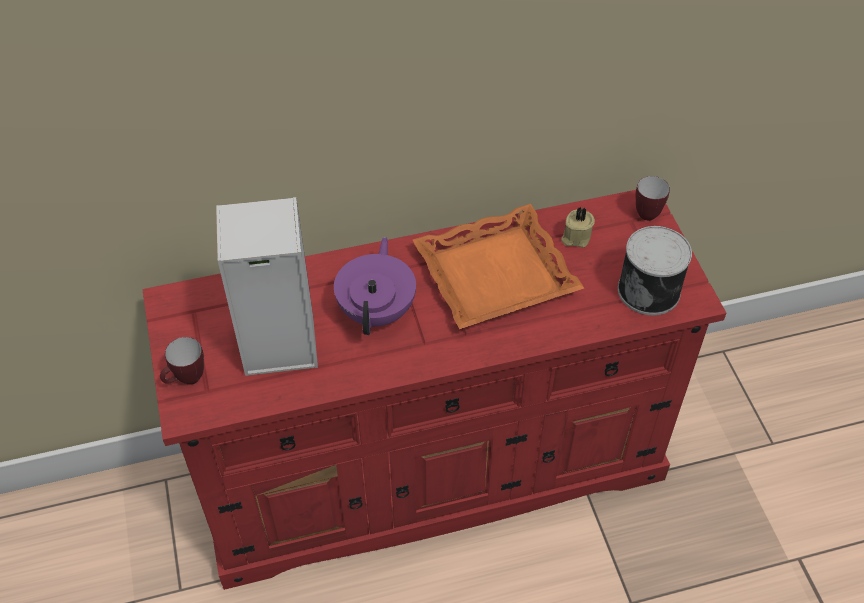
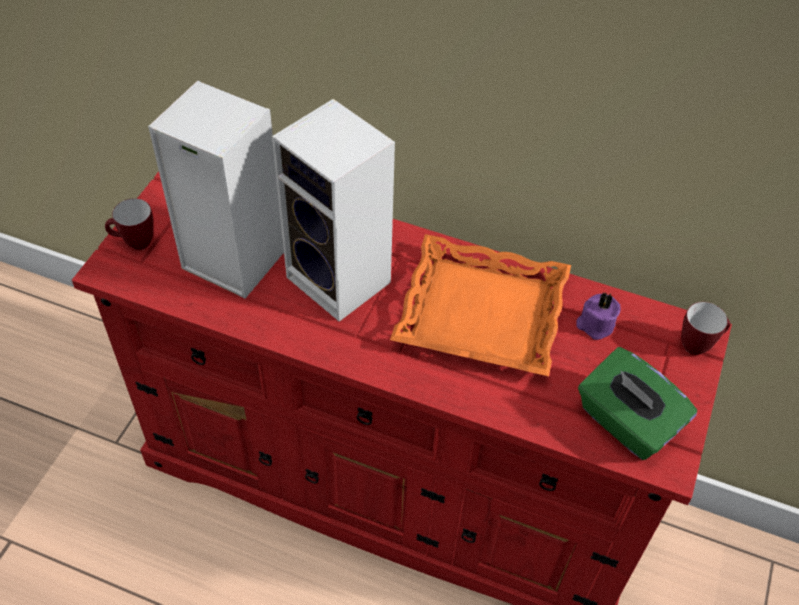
camera: 35 degrees right, 0 degrees up
purple teapot [334,237,416,335] -> speaker [272,99,395,322]
beige candle [561,206,595,248] -> purple candle [576,292,621,340]
can [618,226,692,316] -> green tissue box [578,347,697,460]

